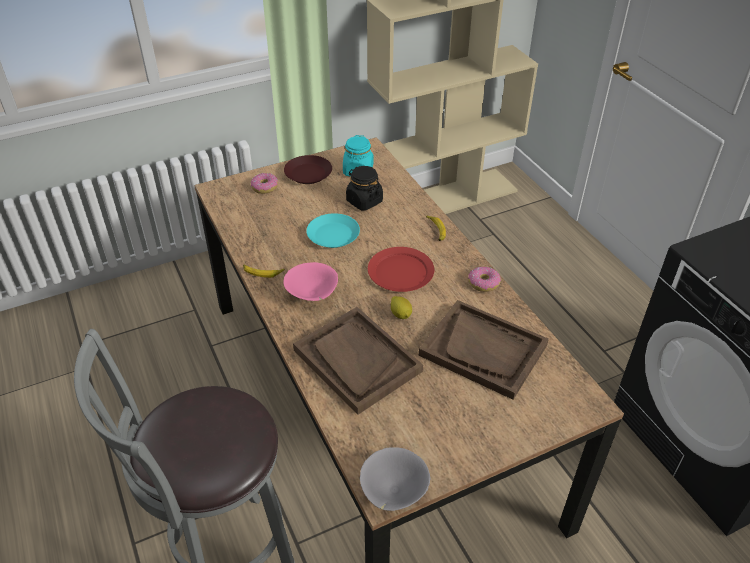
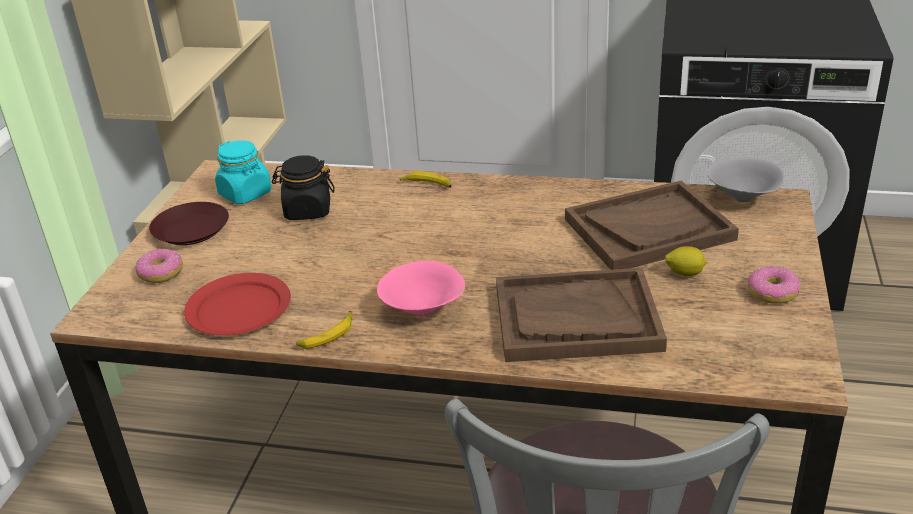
camera: 50 degrees left, 10 degrees down
turquoise plate [306,213,360,248] -> none
grey bowl [360,447,430,511] -> grey bowl moved to [707,157,784,202]
red plate [368,247,434,292] -> red plate moved to [184,273,291,335]
lemon [391,296,412,319] -> lemon moved to [665,246,707,276]
donut [468,267,501,292] -> donut moved to [748,266,801,304]

